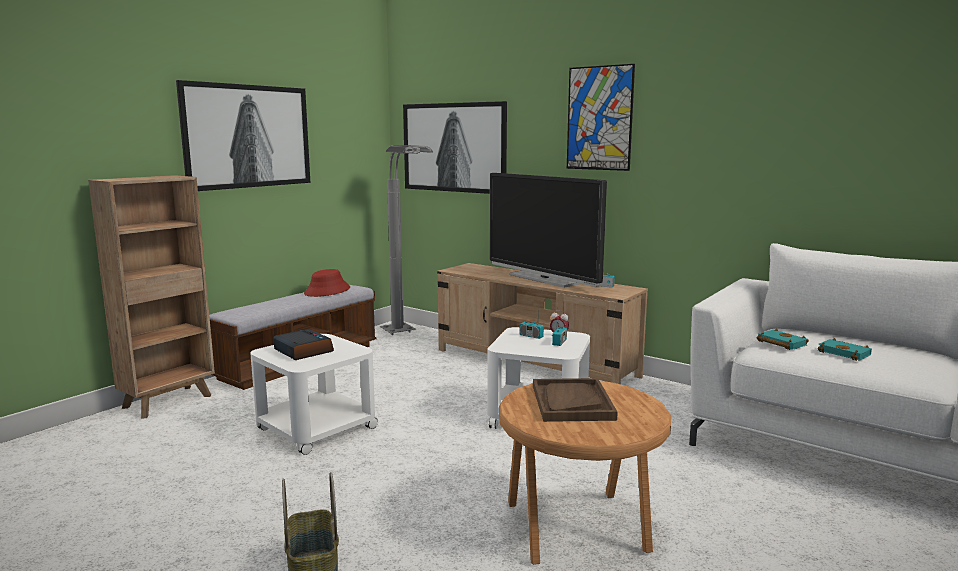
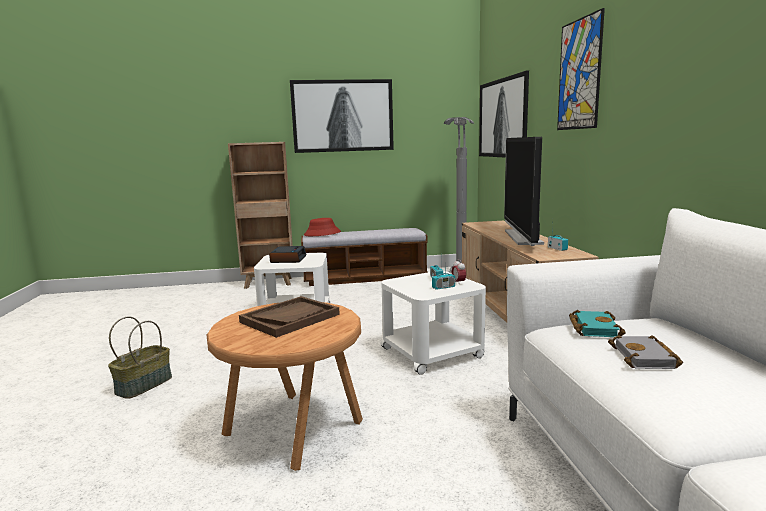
camera: 45 degrees right, 0 degrees up
red hat [304,269,350,297] -> red hat moved to [304,218,341,236]
turquoise book [818,338,872,361] -> grey book [608,335,683,369]

